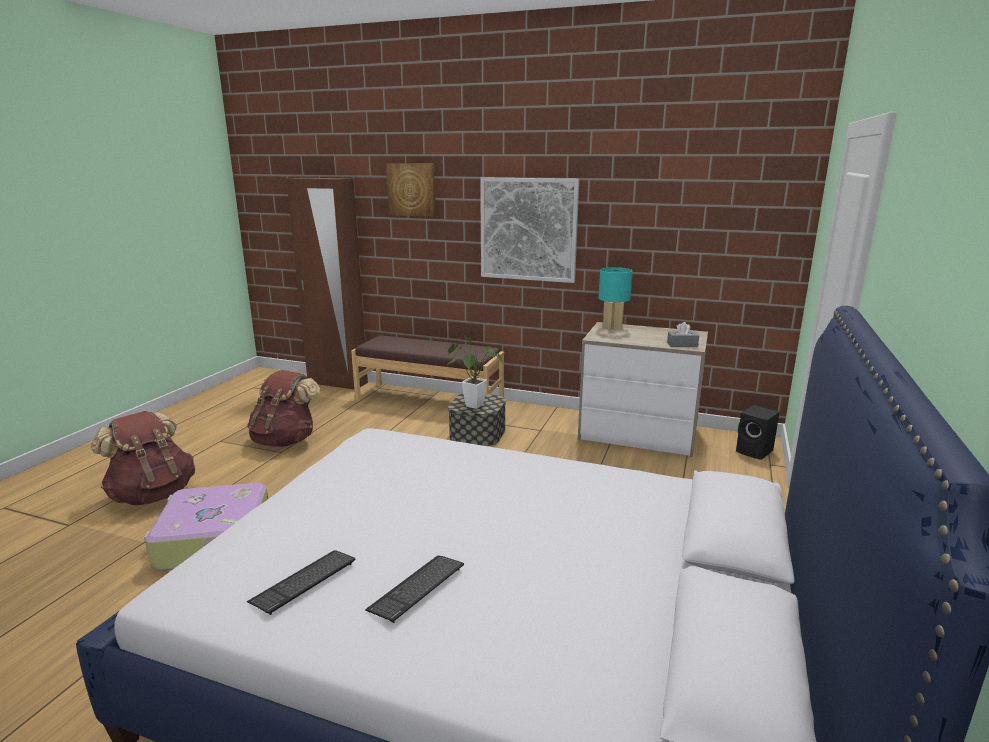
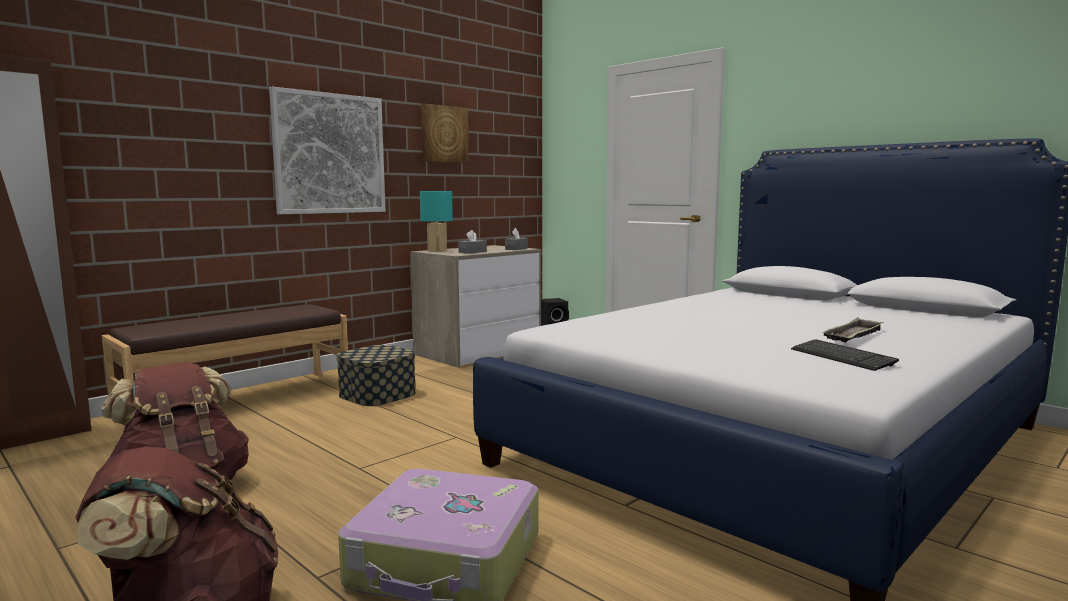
camera: 65 degrees left, 10 degrees down
keyboard [365,555,464,623] -> tray [823,318,883,343]
picture [386,163,436,217] -> picture moved to [421,104,469,163]
potted plant [446,335,503,409] -> none
none -> grey tissue box [458,230,487,254]

